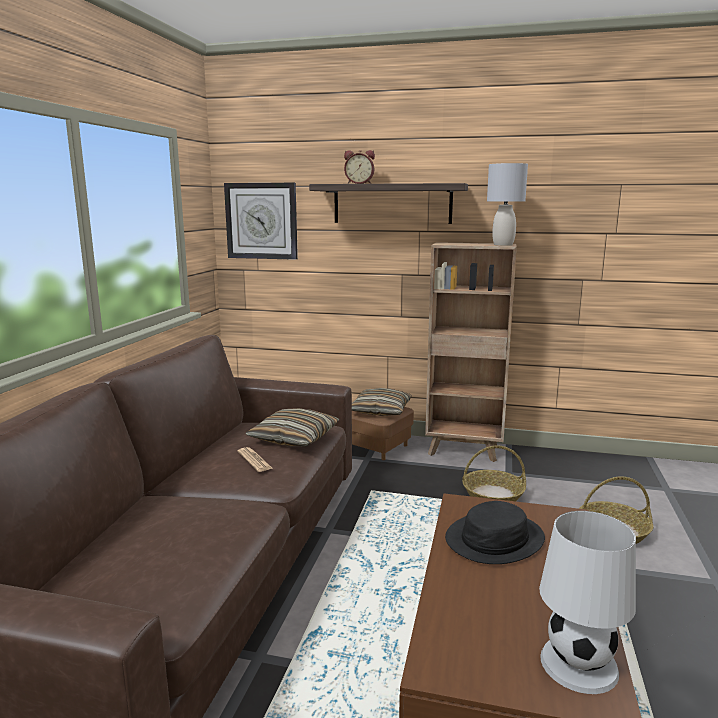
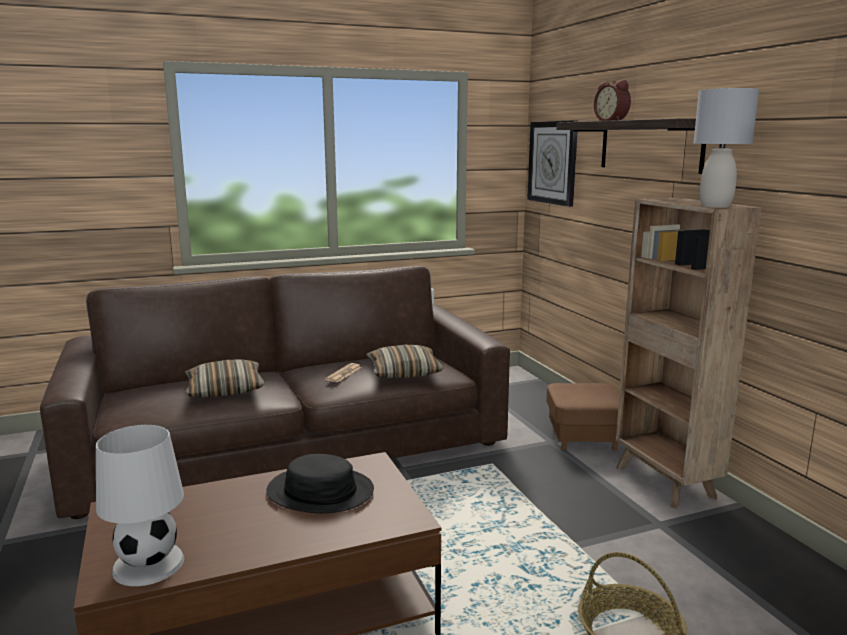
camera: 55 degrees right, 0 degrees up
pillow [352,388,412,416] -> pillow moved to [185,359,265,398]
basket [462,445,526,501] -> none

